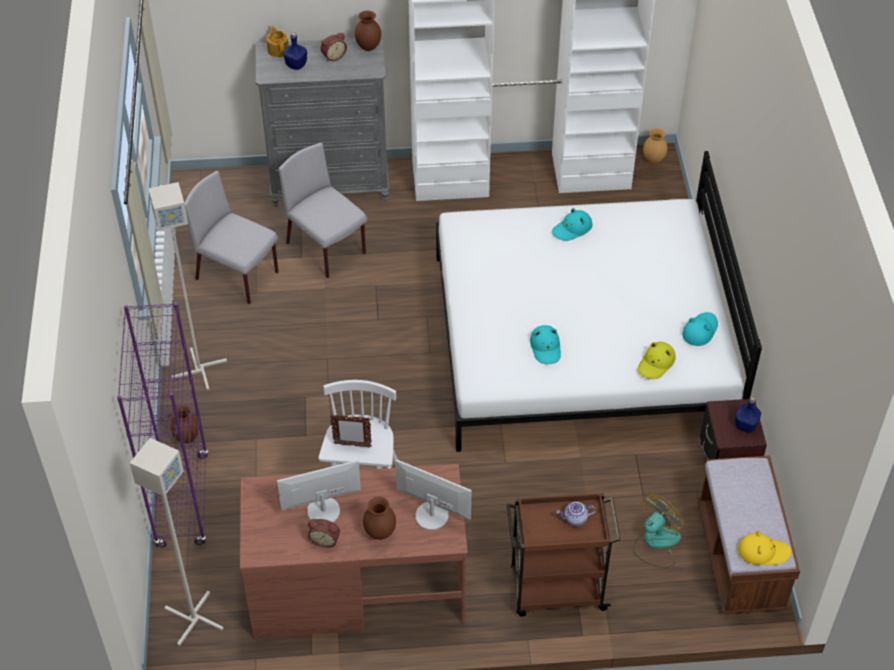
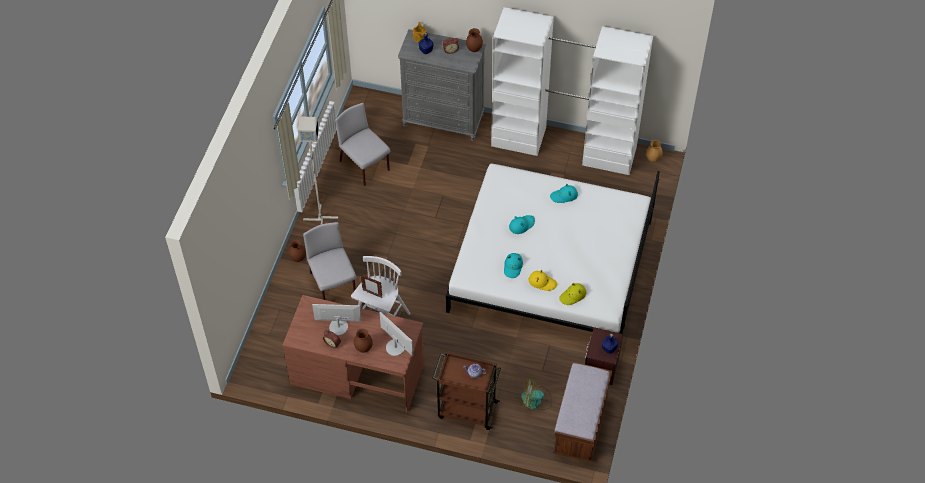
camera: 20 degrees right, 5 degrees up
purple bookcase [117,302,209,548] -> none
grey floor lamp [130,438,224,646] -> none
grey chair [279,143,367,278] -> grey chair moved to [303,222,356,300]
fan [633,493,684,568] -> fan turned 150 degrees counterclockwise [521,378,552,410]
turquoise hat [682,312,718,346] -> turquoise hat moved to [509,215,535,234]
yellow hat [738,530,792,565] -> yellow hat moved to [529,270,557,291]

